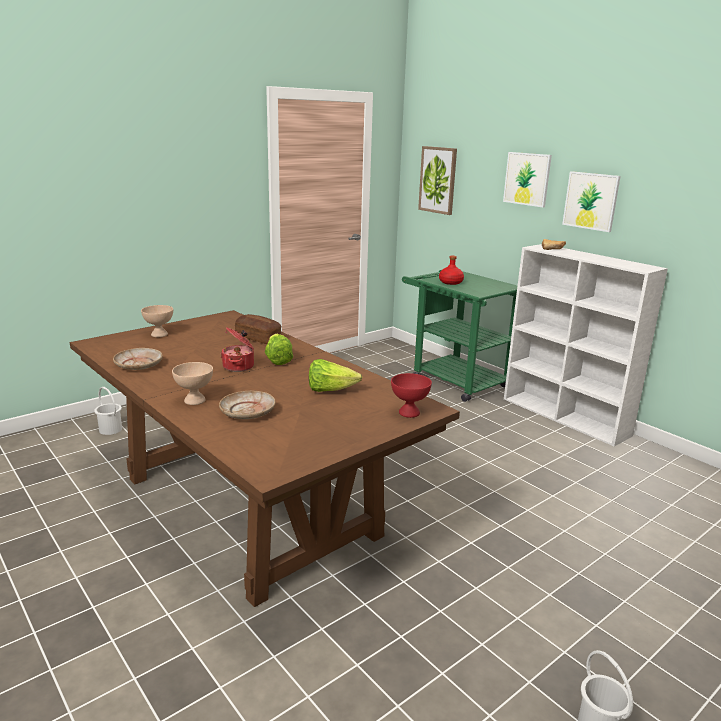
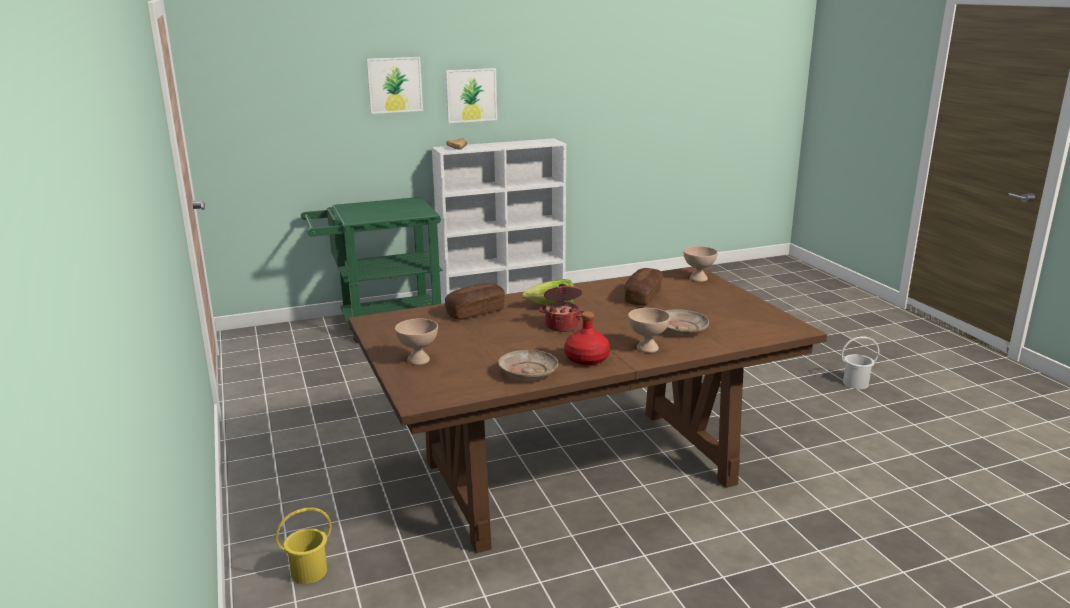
camera: 70 degrees left, 0 degrees up
white bucket [94,387,122,435] -> yellow bucket [276,508,331,584]
lettuce [309,359,363,392] -> bread [624,268,663,306]
red bowl [391,373,432,418] -> beige bowl [683,246,718,282]
picture [418,146,457,215] -> none
red bottle [439,256,464,285] -> red bottle moved to [564,311,610,365]

